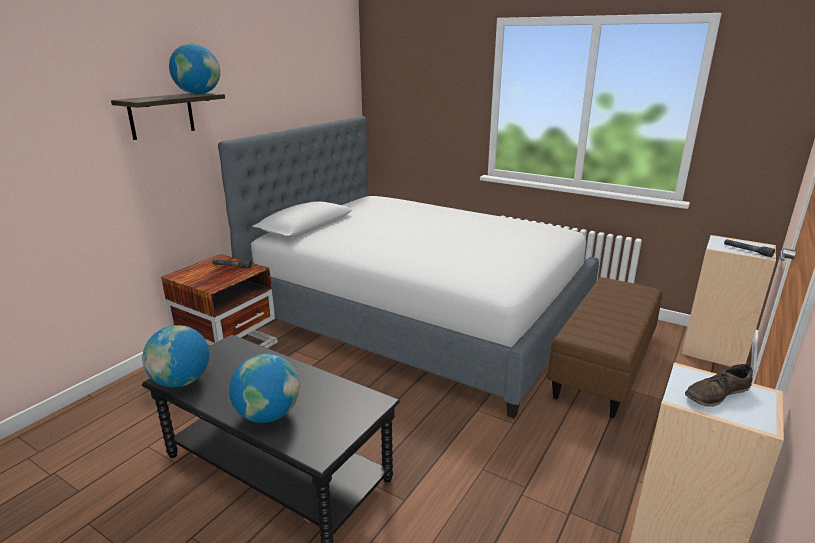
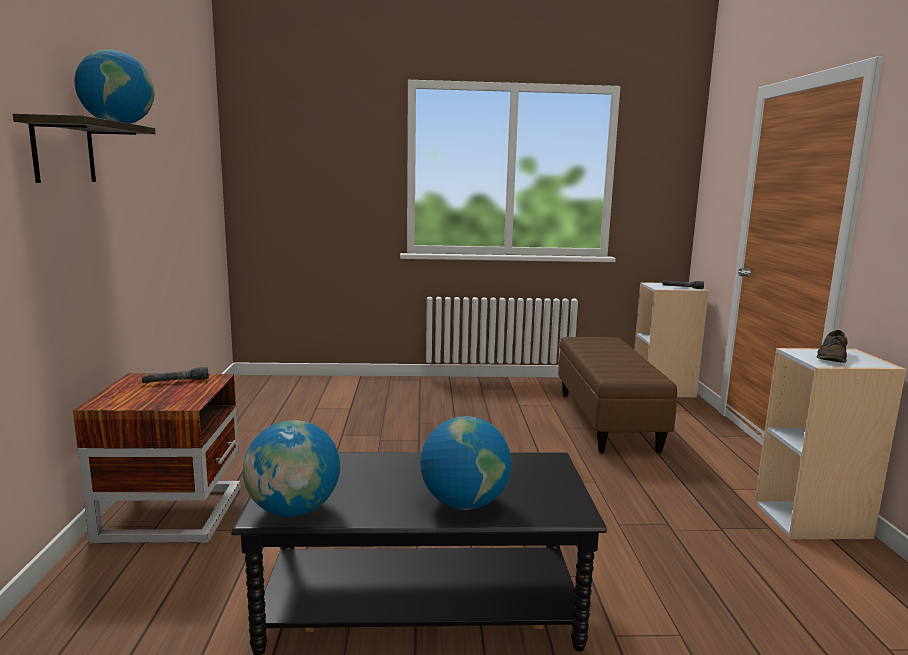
camera: 35 degrees left, 10 degrees down
bed [218,116,599,418] -> none

